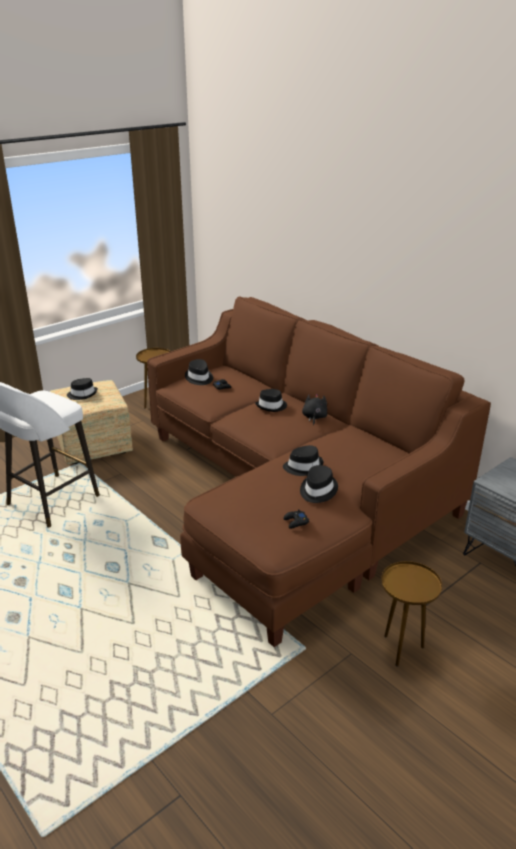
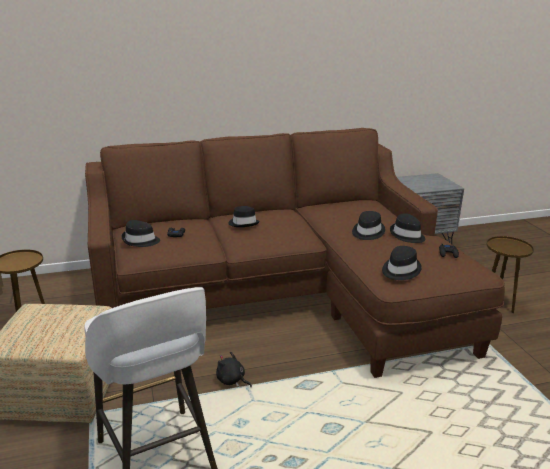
camera: 65 degrees left, 5 degrees down
black hat [67,378,98,400] -> black hat moved to [382,246,422,280]
black plush toy [302,394,327,426] -> black plush toy moved to [216,351,252,387]

